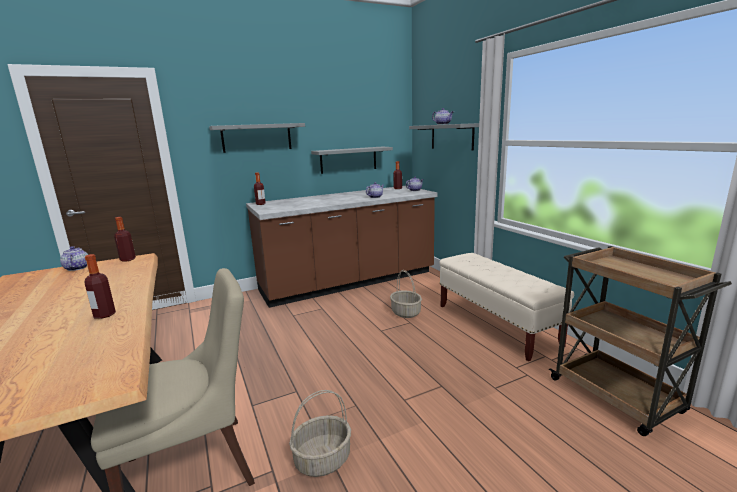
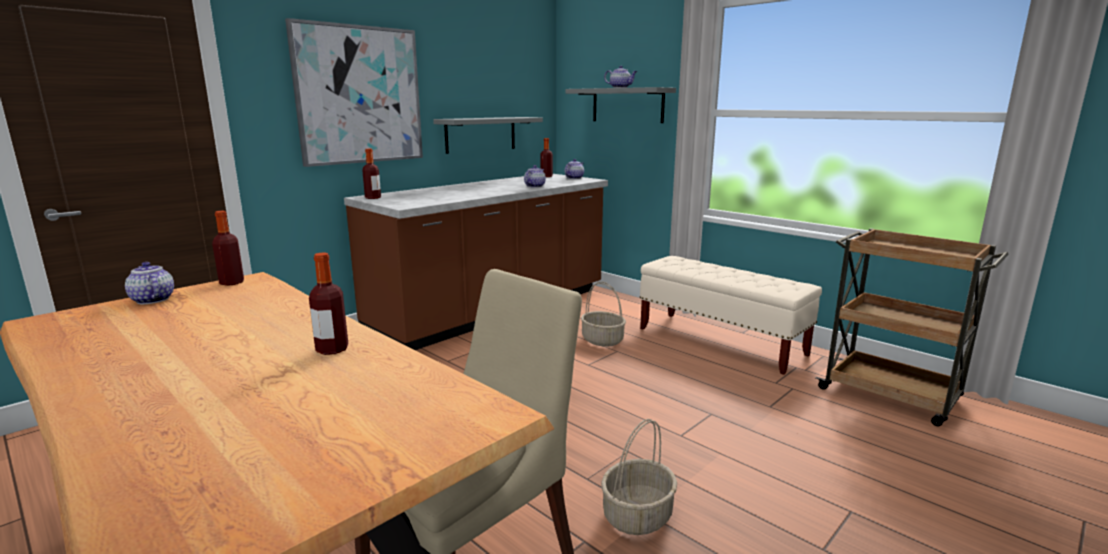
camera: 20 degrees left, 0 degrees up
grey shelf [209,123,305,153] -> picture [285,18,423,167]

